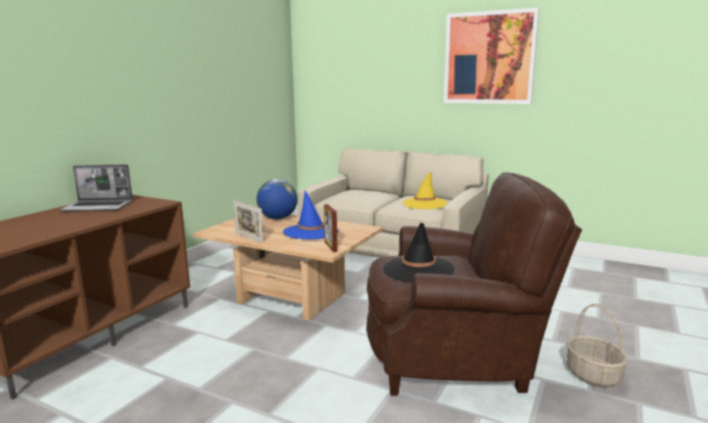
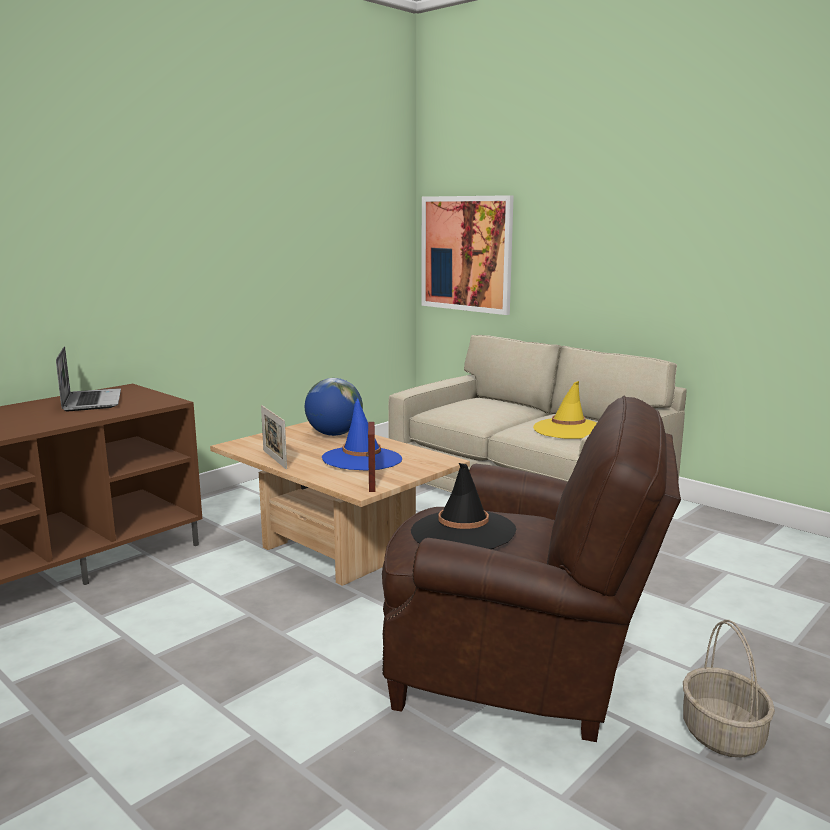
camera: 15 degrees right, 0 degrees up
laptop [60,164,133,212] -> laptop turned 120 degrees counterclockwise [56,347,121,412]
picture [444,7,539,104] -> picture moved to [421,195,514,315]

